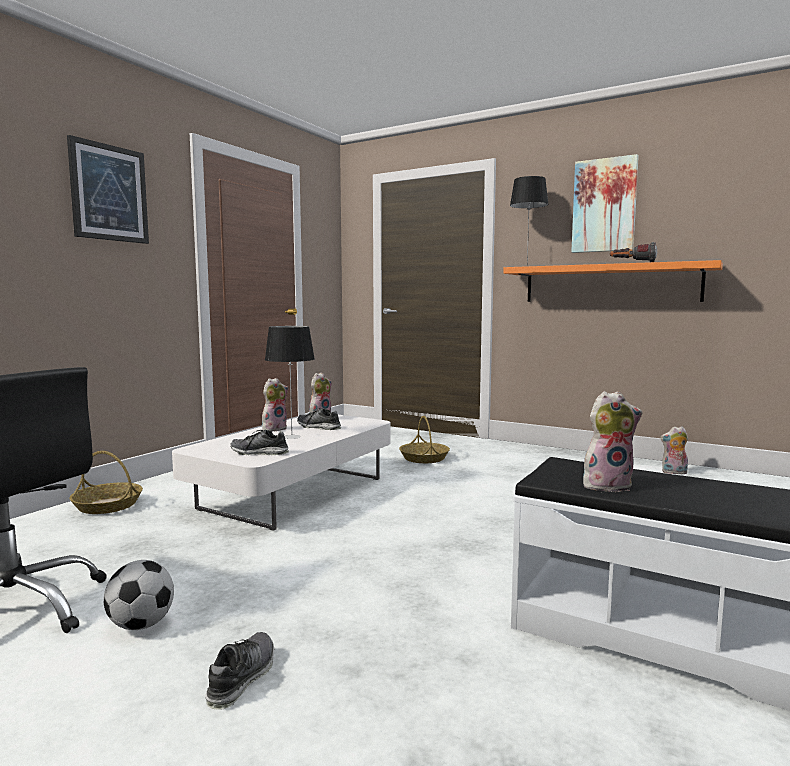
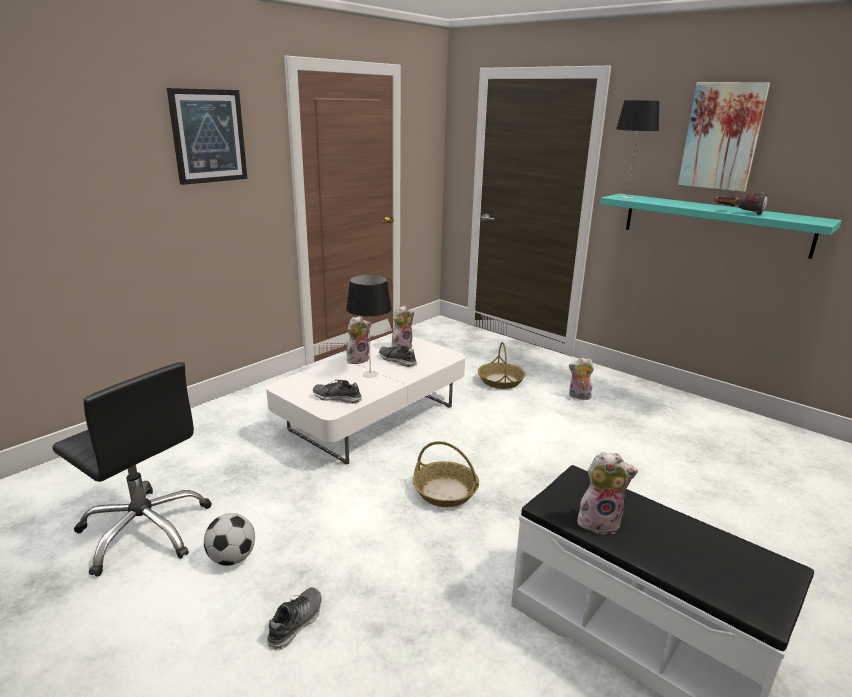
camera: 10 degrees right, 15 degrees up
basket [69,451,143,514] -> basket moved to [413,441,479,507]
orange shelf [503,260,723,302] -> turquoise shelf [600,193,842,259]
plush toy [660,426,688,474] -> plush toy moved to [569,358,594,400]

